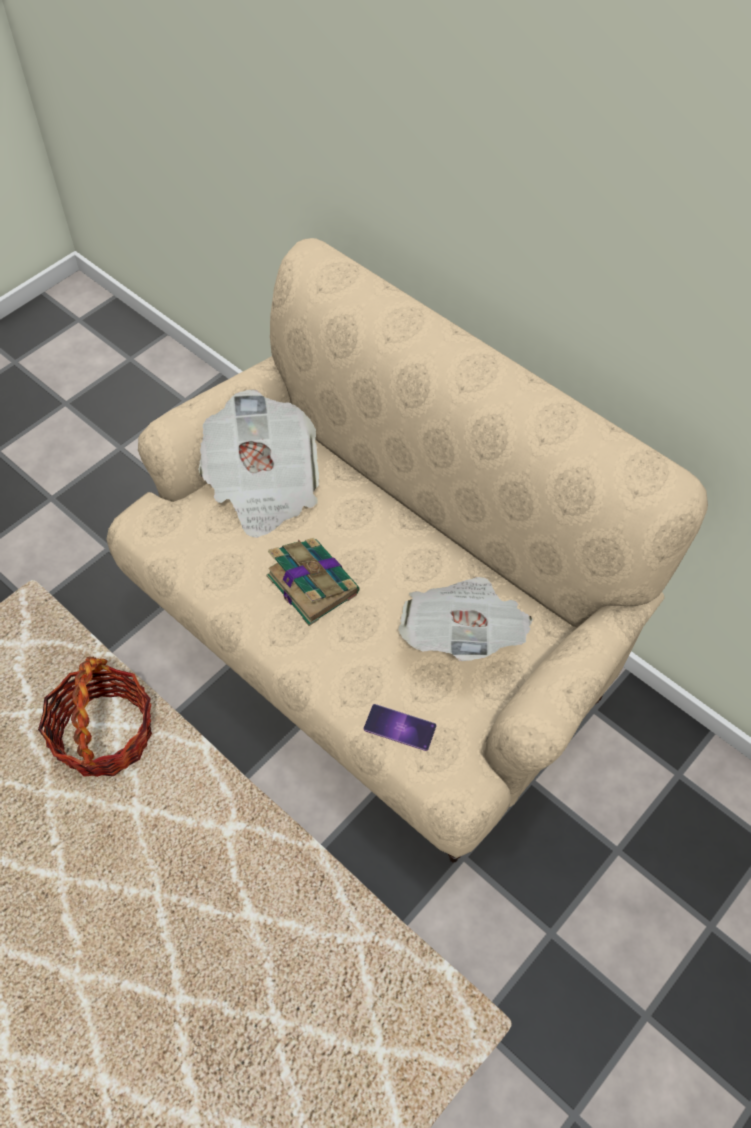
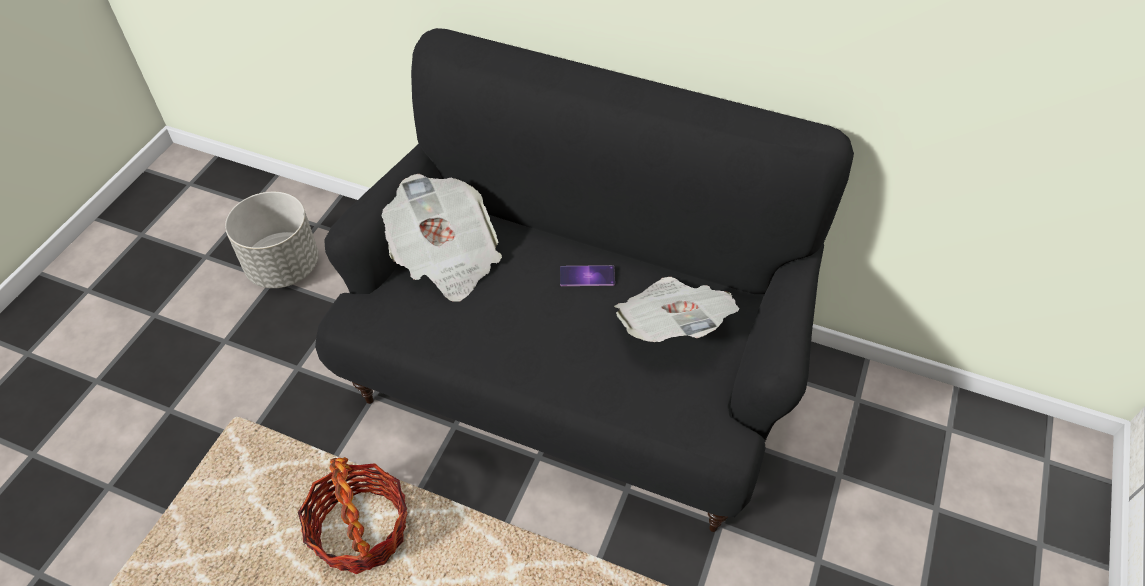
camera: 20 degrees left, 5 degrees down
beige sofa [106,238,708,862] -> black sofa [315,28,854,532]
book [266,538,360,626] -> none
phone [364,704,437,751] -> phone moved to [560,265,615,286]
none -> grey planter [225,192,319,288]

